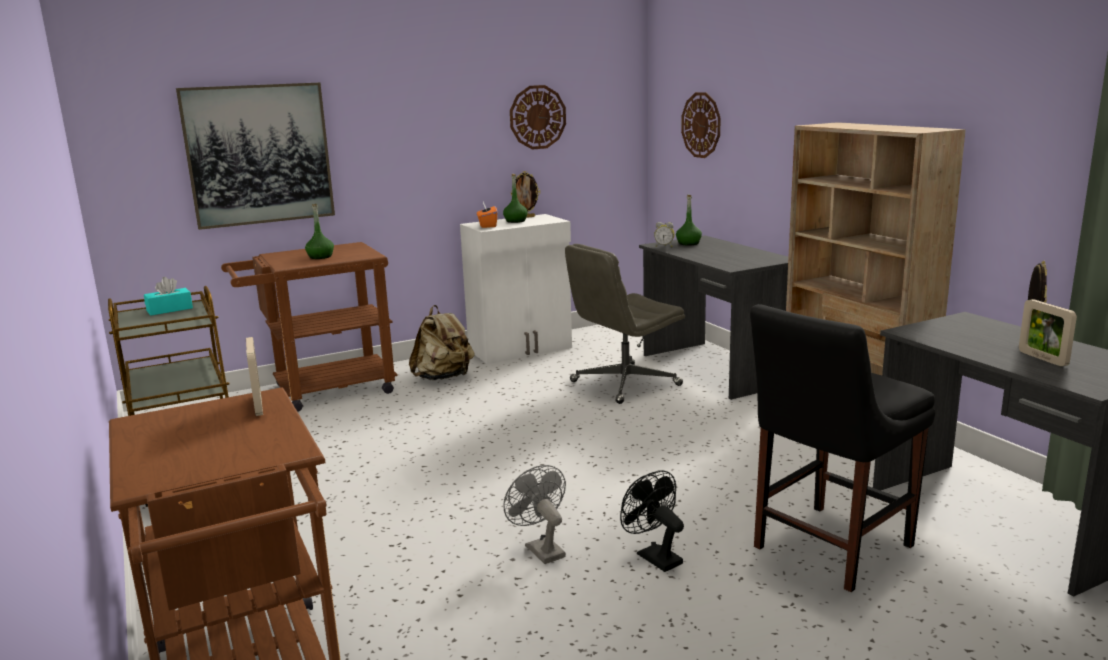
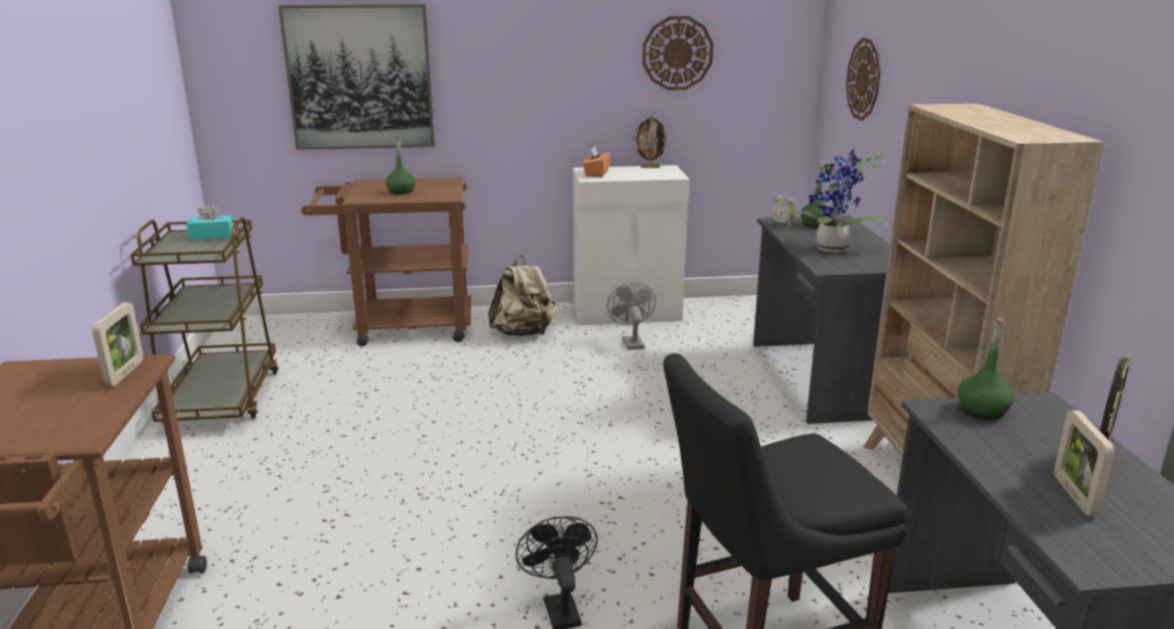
camera: 20 degrees right, 5 degrees up
green bottle [503,174,528,223] -> green bottle moved to [958,317,1015,420]
grey fan [503,465,566,564] -> grey fan moved to [607,282,656,350]
grey office chair [565,244,685,404] -> none
none -> potted plant [792,148,890,253]

